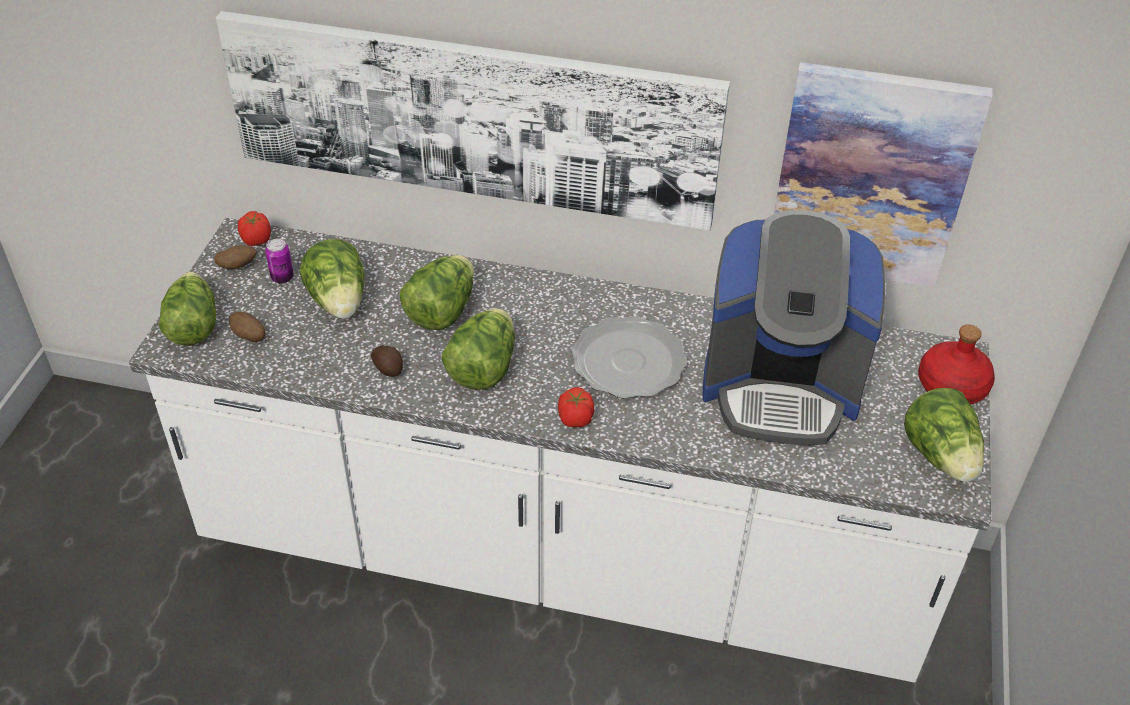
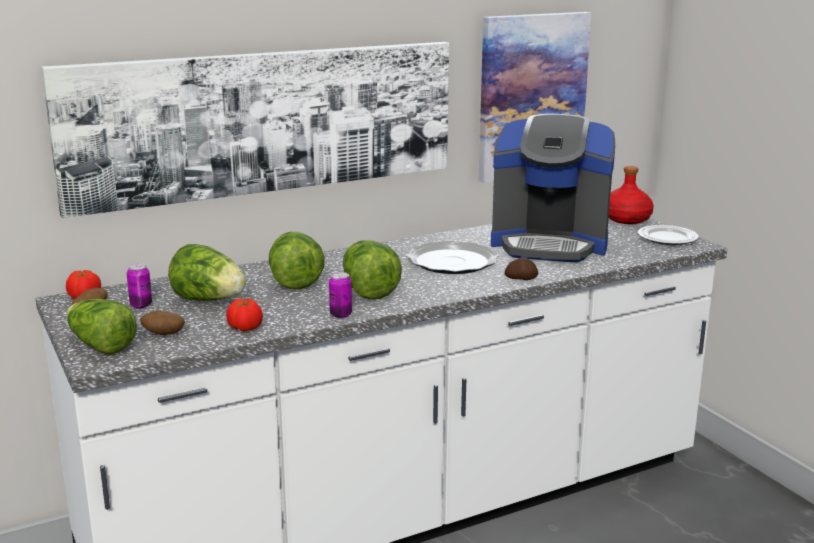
camera: 40 degrees left, 25 degrees down
potato [371,345,403,377] -> potato moved to [505,257,538,280]
tomato [558,387,594,427] -> tomato moved to [226,298,263,331]
coffee machine [703,210,885,445] -> coffee machine turned 45 degrees clockwise [491,114,615,262]
lettuce [904,388,984,482] -> plate [638,225,699,245]
none -> can [329,272,352,318]

